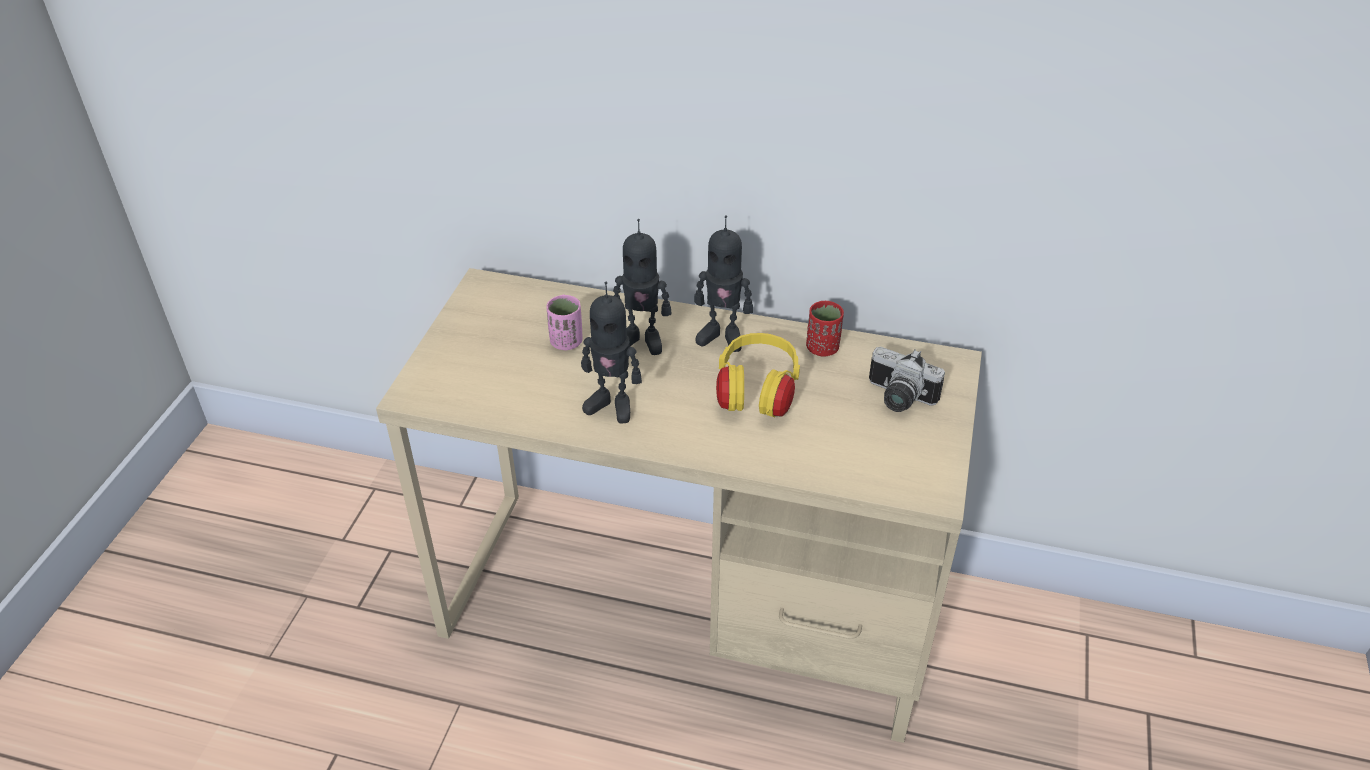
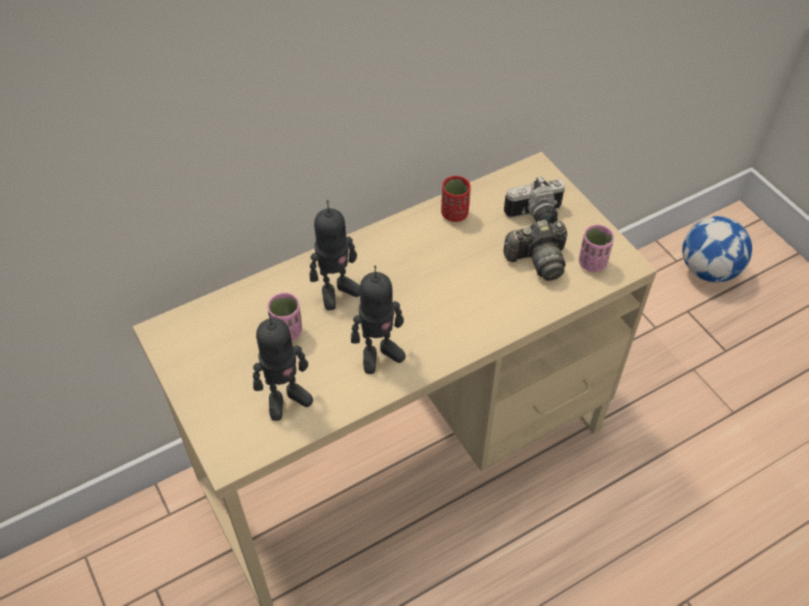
camera: 45 degrees left, 10 degrees up
toy robot [694,215,753,352] -> toy robot moved to [253,313,313,421]
yellow headphones [716,333,800,417] -> none
none -> camera [503,220,567,281]
none -> pink cup [579,225,614,272]
none -> football [682,216,752,282]

